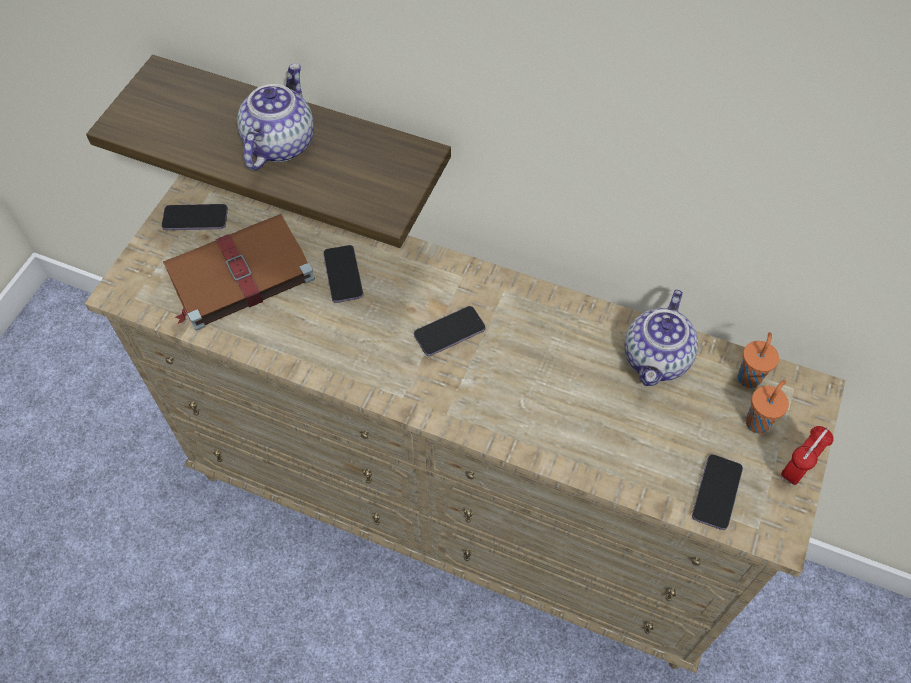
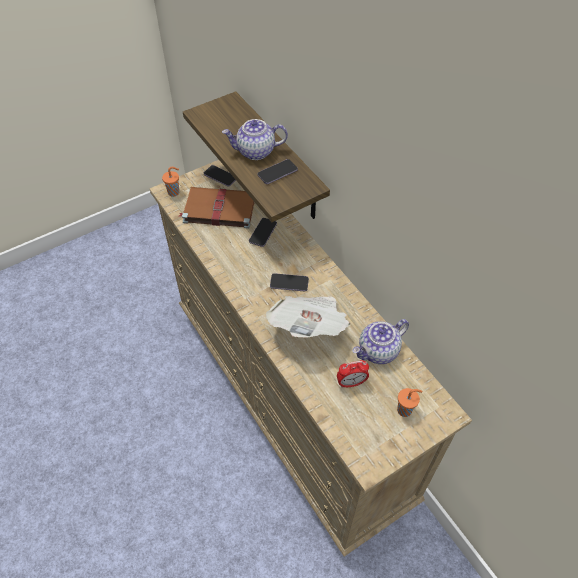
camera: 35 degrees right, 5 degrees down
teapot [237,63,314,170] -> teapot turned 150 degrees counterclockwise [222,119,288,160]
phone [692,454,743,530] -> phone moved to [257,159,298,184]
orange cup [737,332,779,388] -> orange cup moved to [162,167,179,197]
alarm clock [781,426,834,486] -> alarm clock moved to [337,360,369,388]
none -> newspaper [266,296,350,338]

